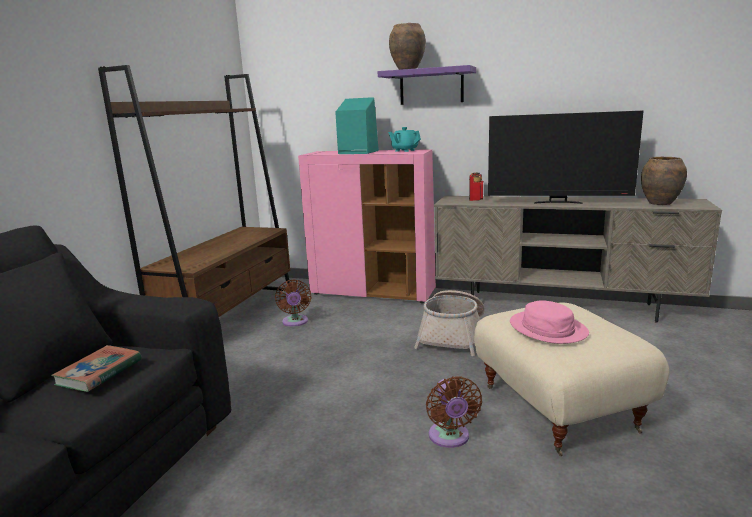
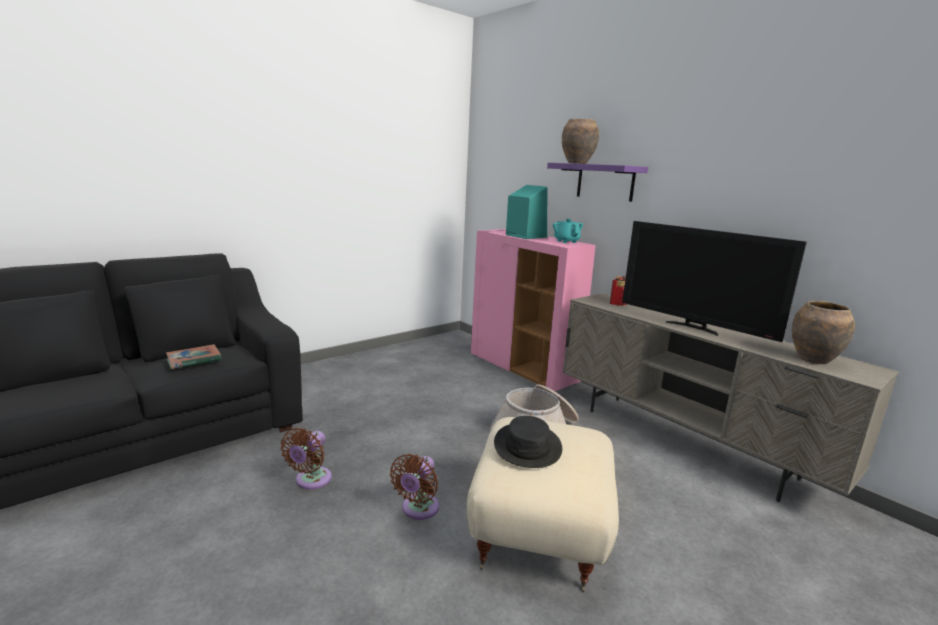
camera: 30 degrees right, 0 degrees up
brown bookcase [98,65,291,317] -> none
brown fan [275,279,312,327] -> brown fan moved to [280,428,332,489]
pink hat [510,300,589,344] -> black hat [494,416,562,468]

